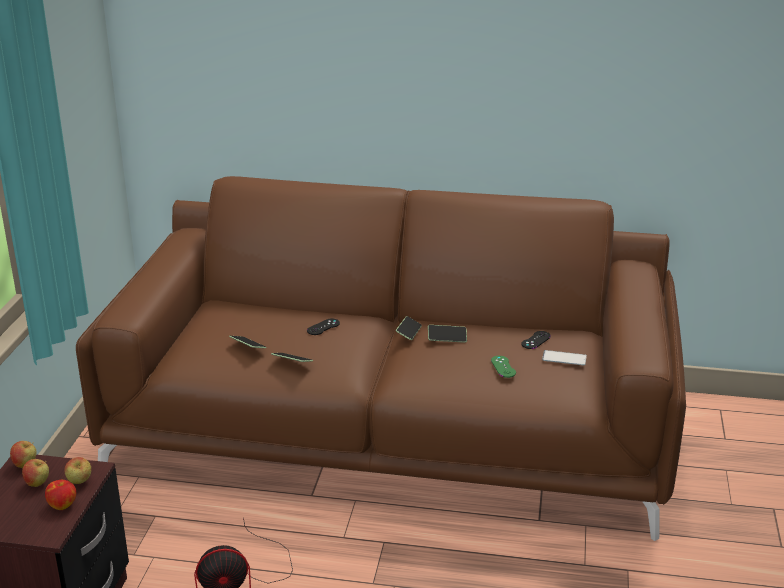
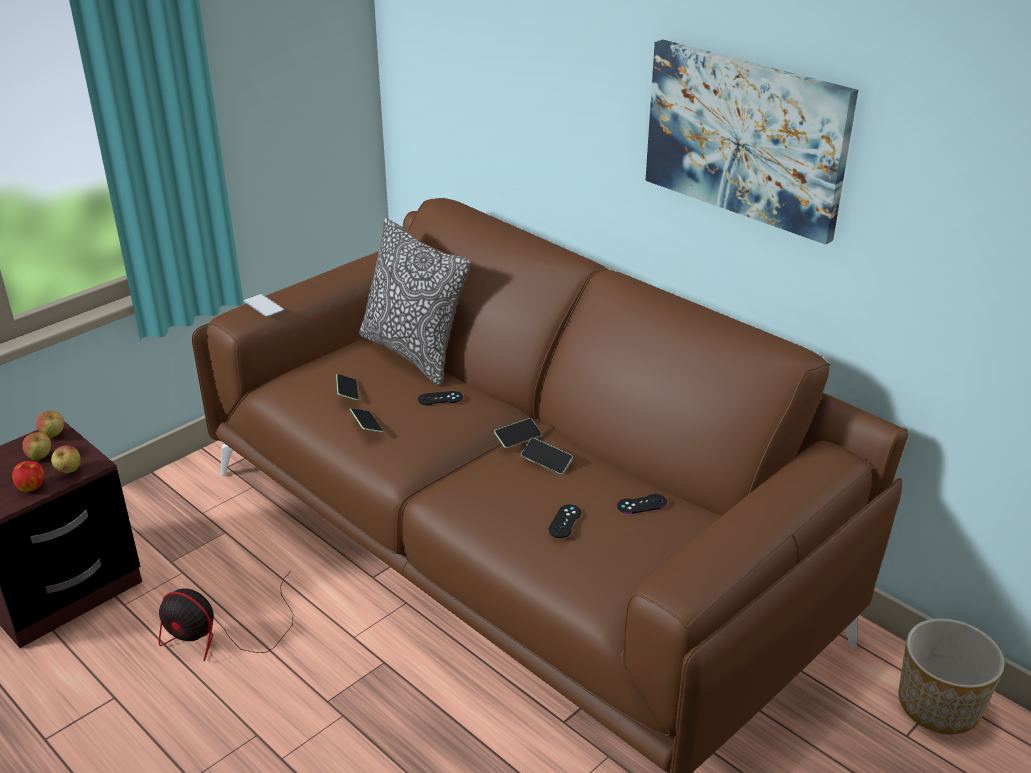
camera: 35 degrees right, 5 degrees up
green game controller [491,356,516,378] -> black game controller [548,504,581,538]
phone [542,350,587,365] -> phone moved to [243,294,284,317]
none -> pillow [359,218,470,385]
none -> picture [645,40,858,245]
none -> planter [898,619,1004,735]

